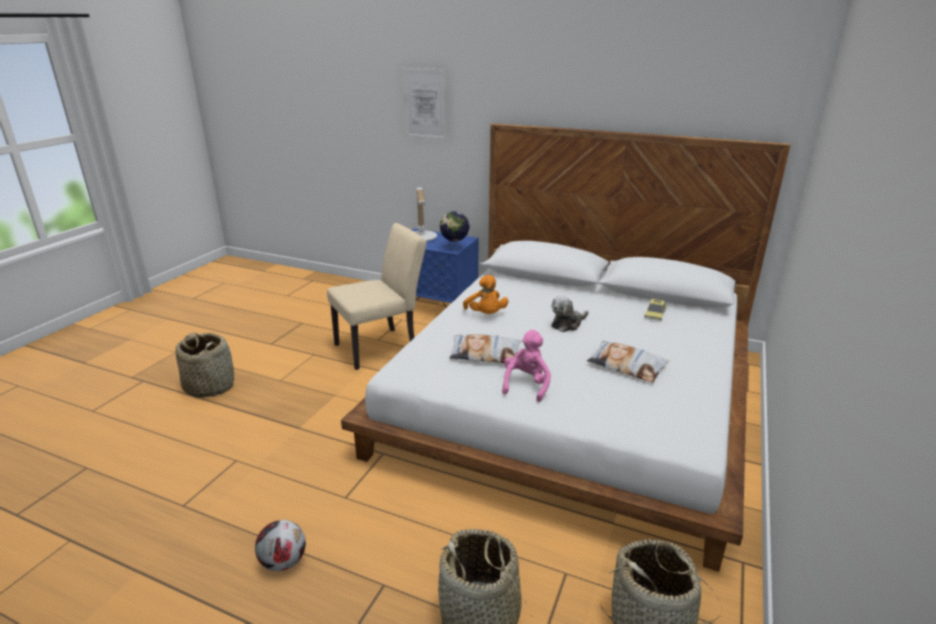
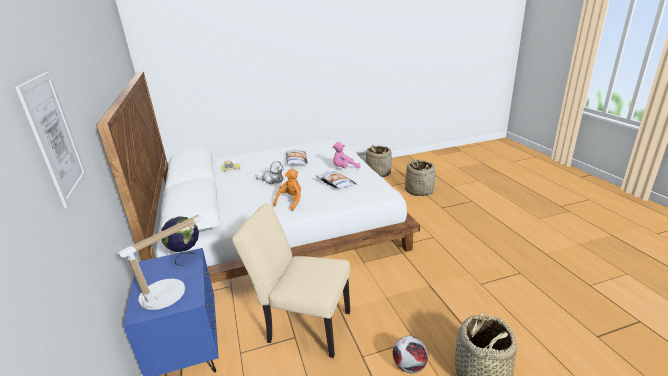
camera: 130 degrees left, 0 degrees up
football [255,520,306,571] -> football moved to [393,336,428,373]

